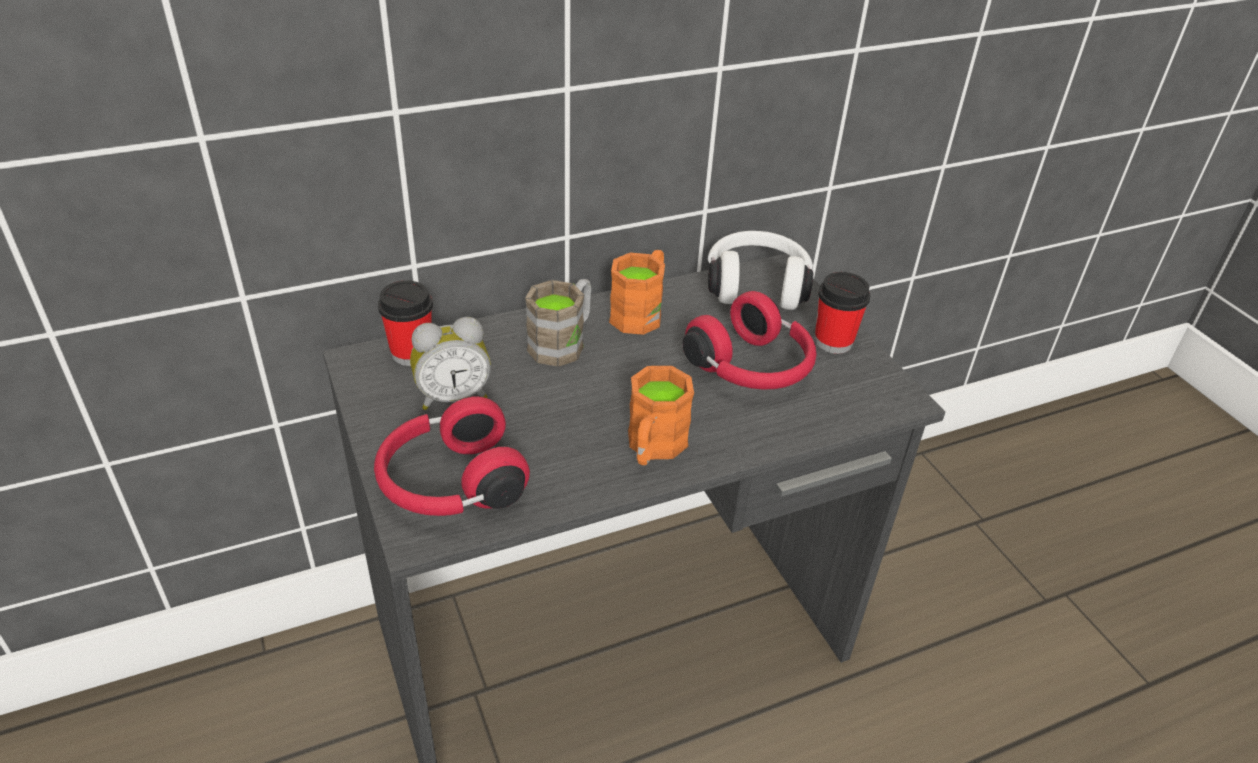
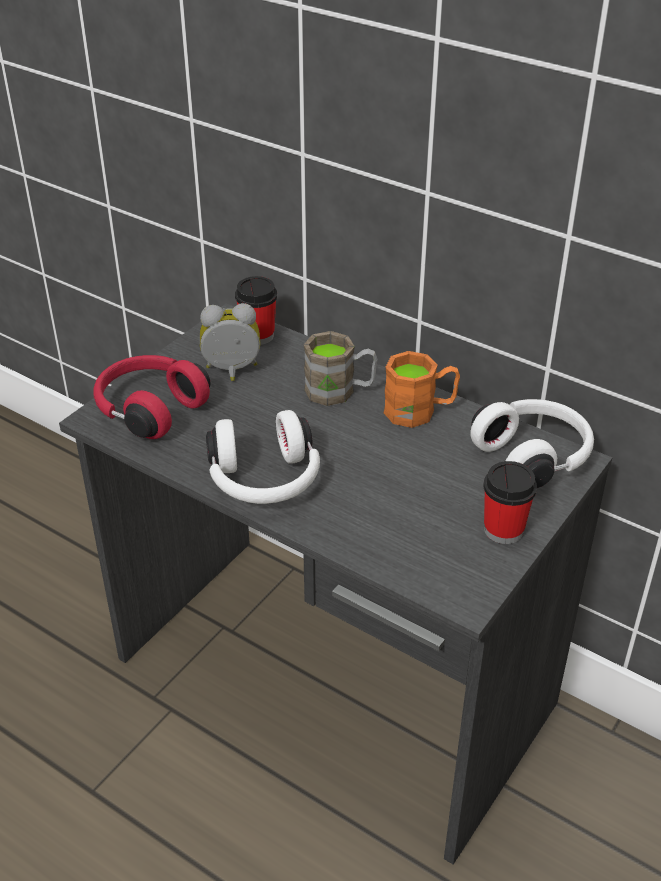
camera: 60 degrees right, 0 degrees up
alarm clock [410,317,491,410] -> alarm clock turned 135 degrees clockwise [200,303,260,381]
orange mug [628,366,694,465] -> white headphones [206,410,320,504]
red headphones [683,291,816,389] -> none

